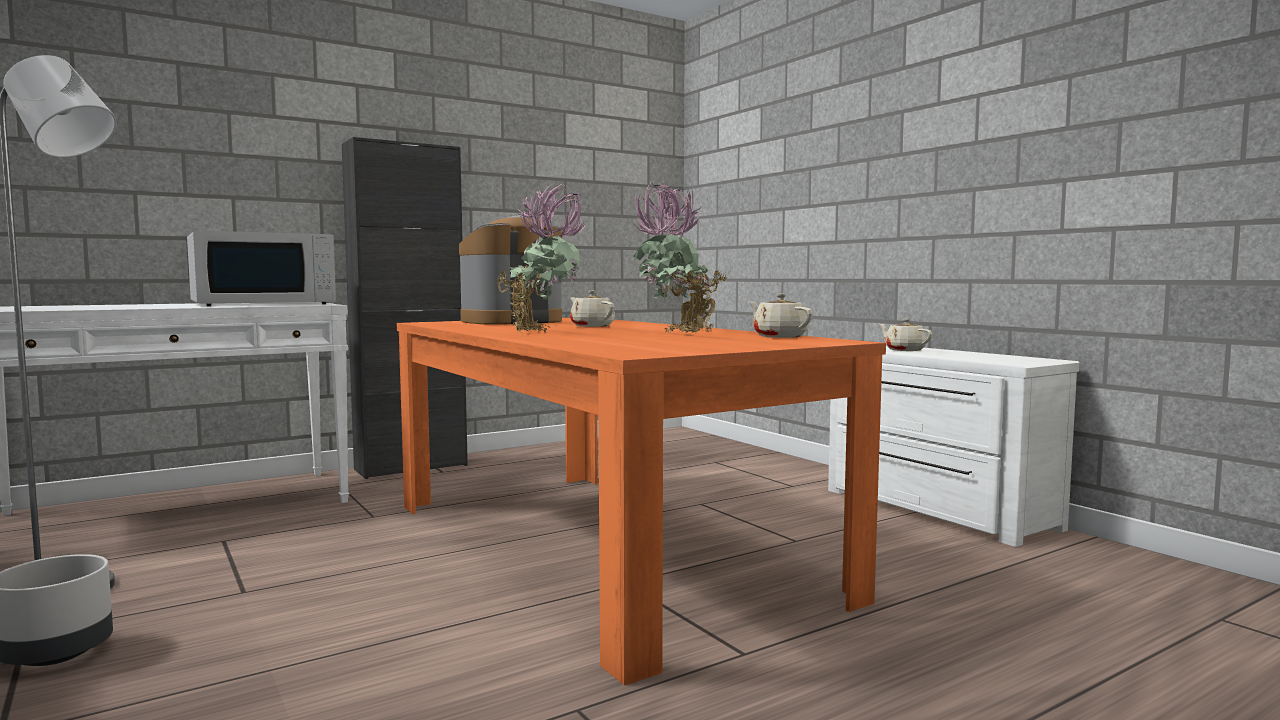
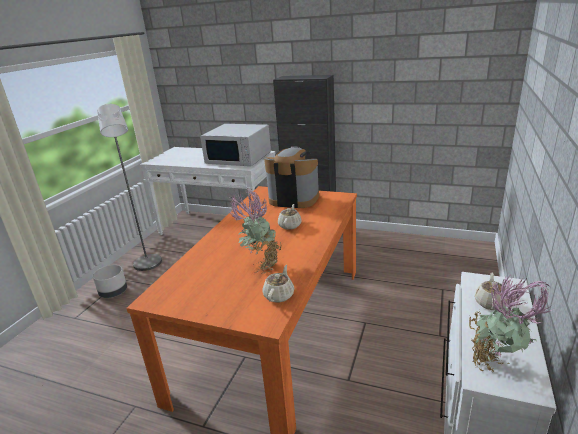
camera: 55 degrees right, 20 degrees up
potted plant [496,184,587,334] -> potted plant moved to [469,271,554,372]

